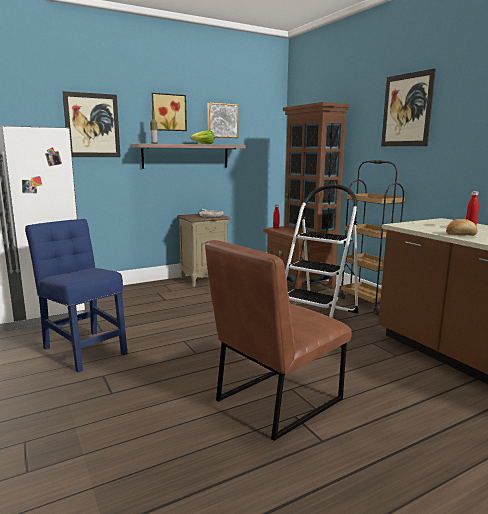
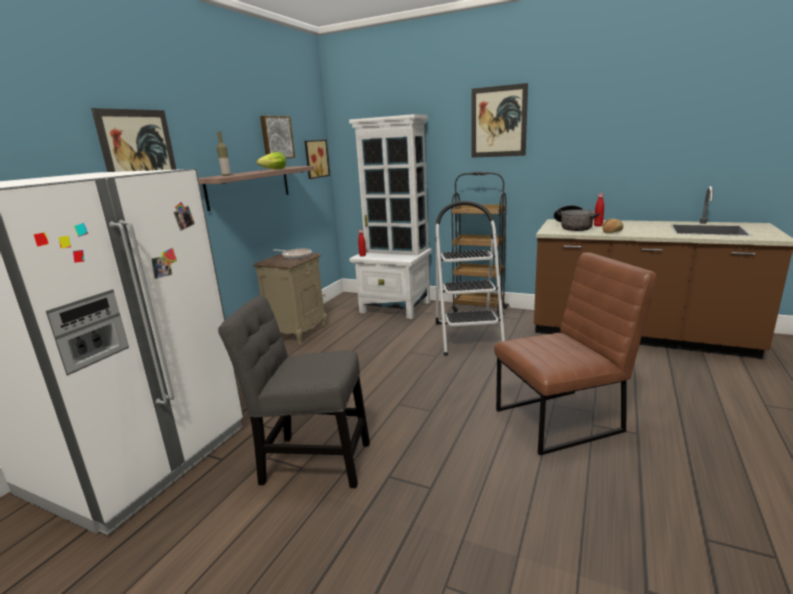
camera: 35 degrees left, 5 degrees up
blue chair [25,219,128,372] -> grey chair [218,295,370,488]
picture [152,93,187,131] -> picture moved to [304,140,330,179]
brown chair [205,240,352,441] -> brown chair turned 120 degrees counterclockwise [494,252,656,455]
brown cabinet [263,102,349,289] -> white cabinet [349,114,432,319]
none -> cooking pot [554,205,600,231]

